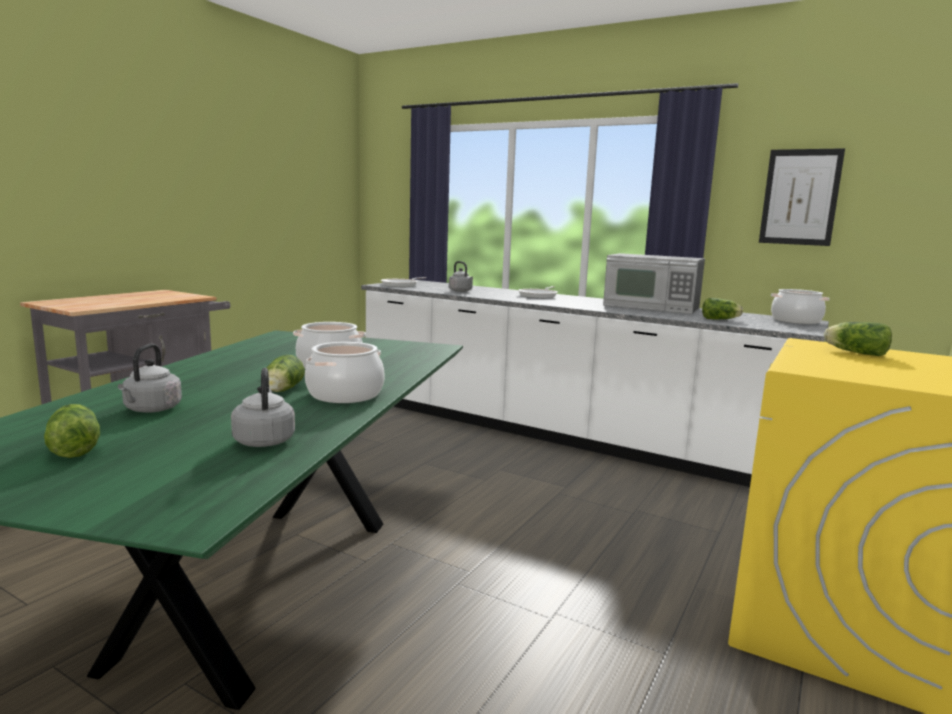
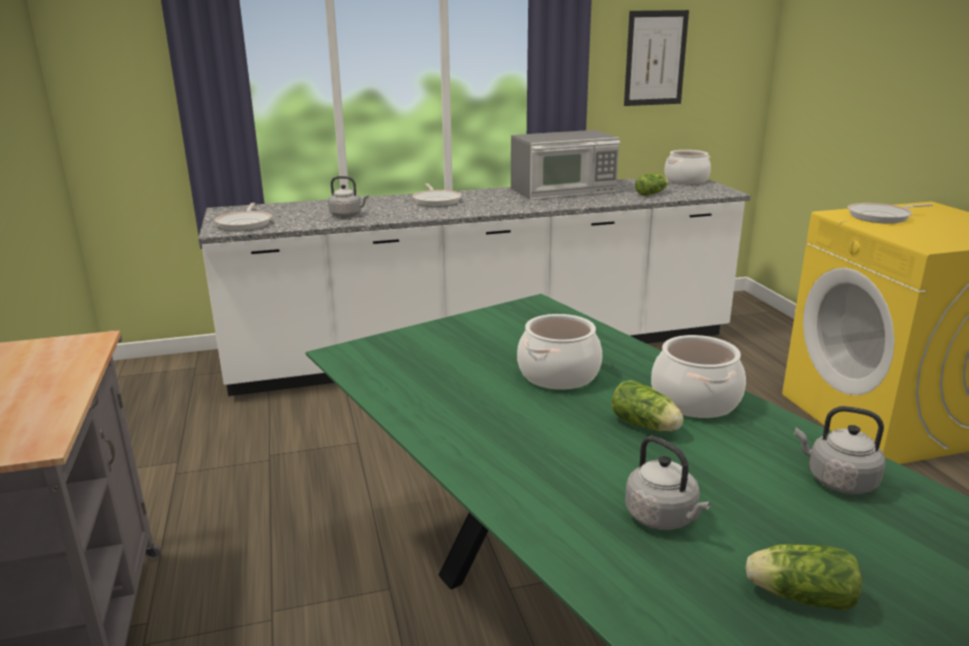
camera: 45 degrees left, 10 degrees up
lettuce [824,322,892,356] -> frying pan [847,203,933,224]

